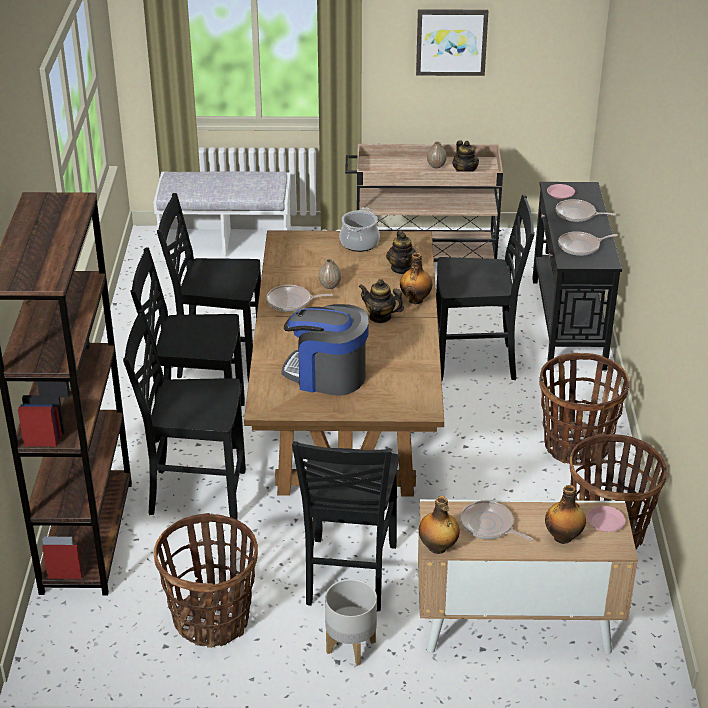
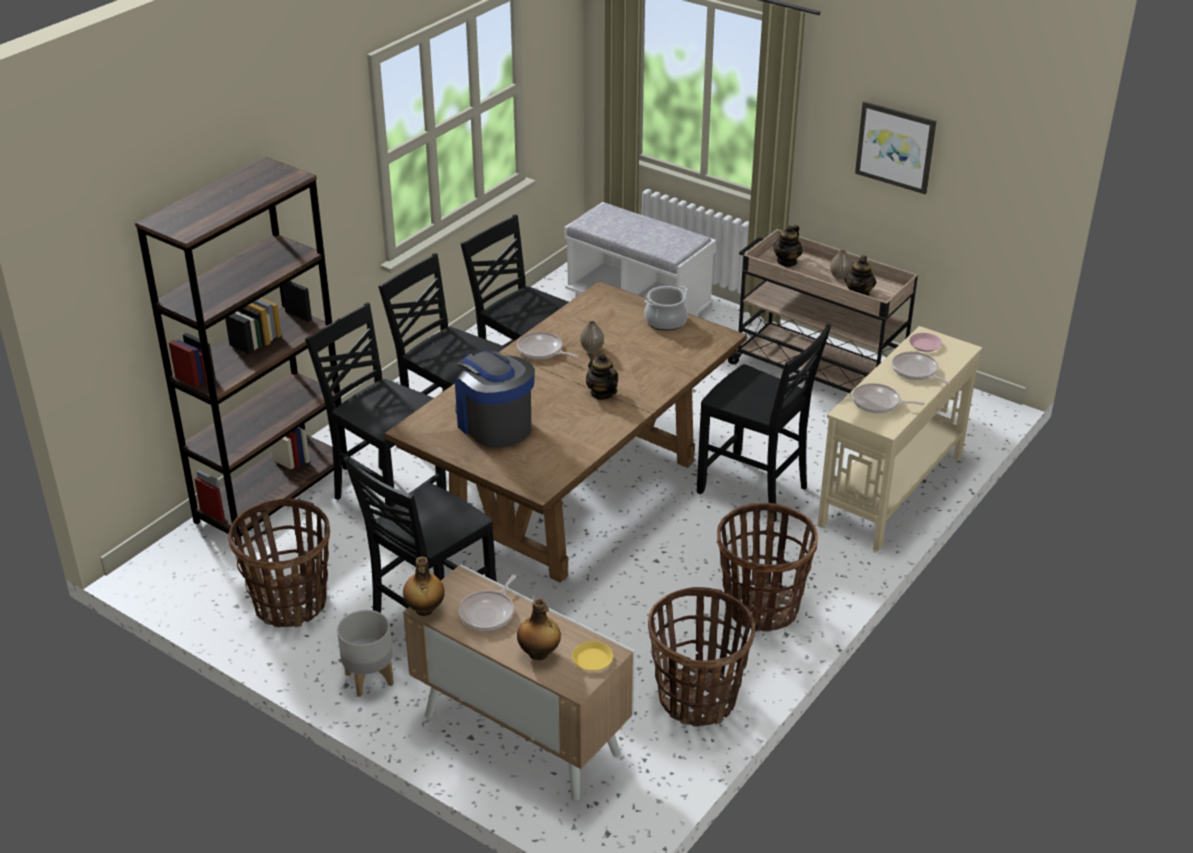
camera: 35 degrees right, 0 degrees up
teapot [386,230,417,274] -> teapot moved to [773,225,803,267]
bottle [400,253,432,304] -> none
frying pan [460,501,533,541] -> frying pan turned 135 degrees counterclockwise [458,575,517,631]
black console table [532,182,622,370] -> beige console table [818,326,982,552]
pink plate [587,506,626,532] -> yellow plate [572,641,613,671]

